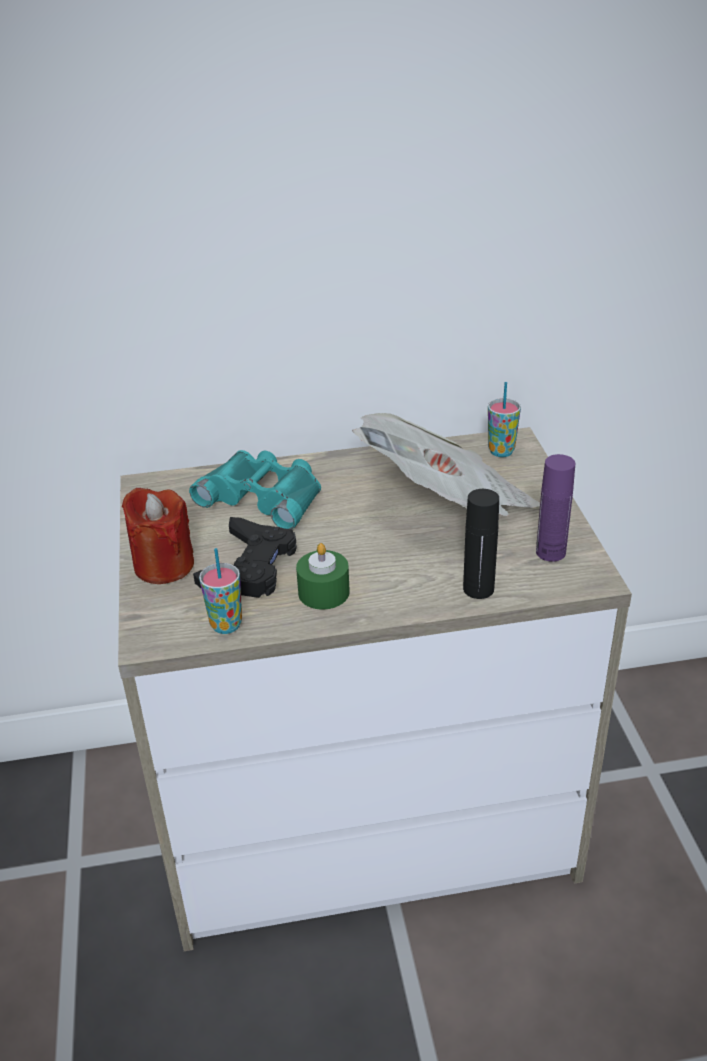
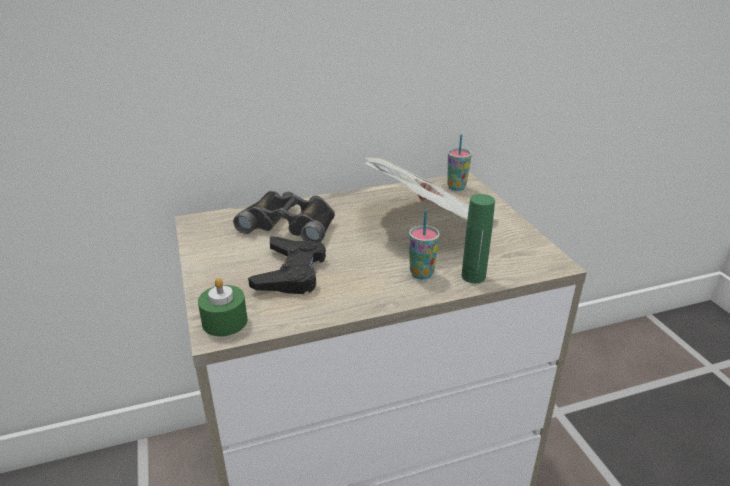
camera: 10 degrees left, 5 degrees down
red candle [122,488,194,584] -> none
turquoise binoculars [189,450,321,529] -> black binoculars [233,191,335,242]
cup [199,548,242,634] -> cup moved to [409,210,440,280]
green candle [296,543,350,609] -> green candle moved to [198,277,247,336]
black bottle [463,489,499,599] -> green bottle [462,194,495,283]
purple bottle [536,454,575,562] -> none

